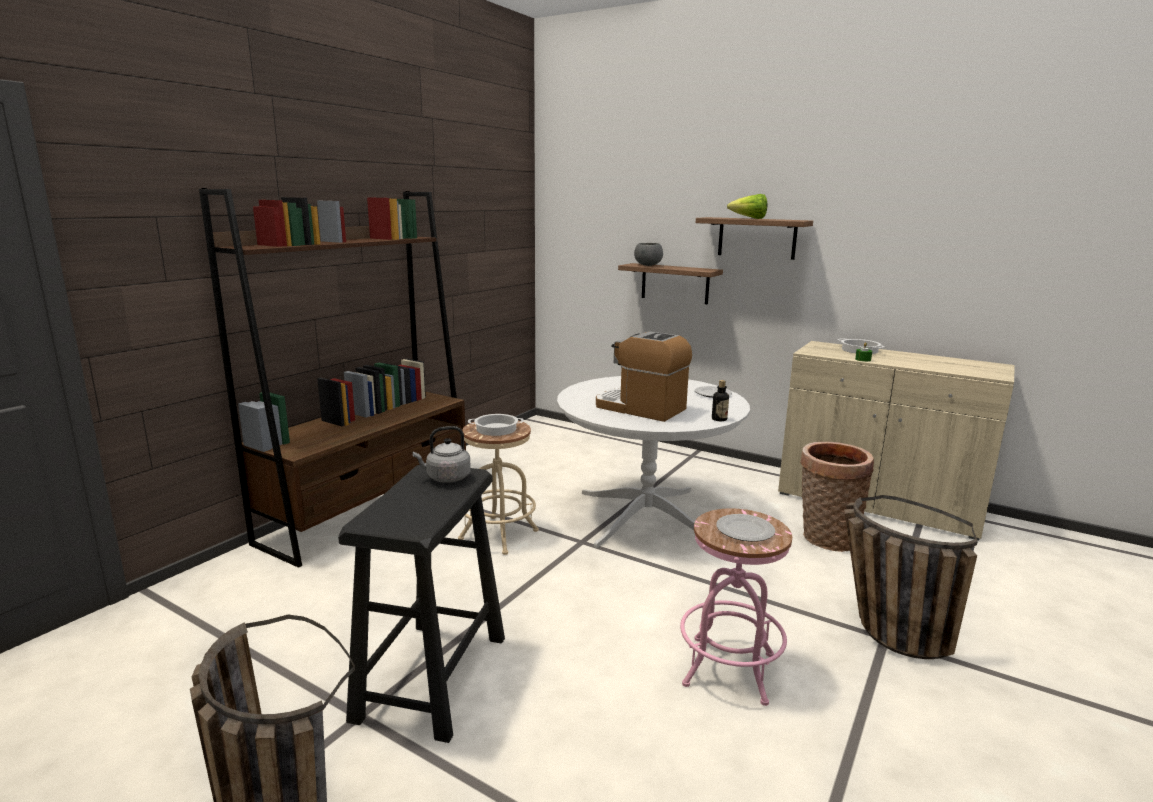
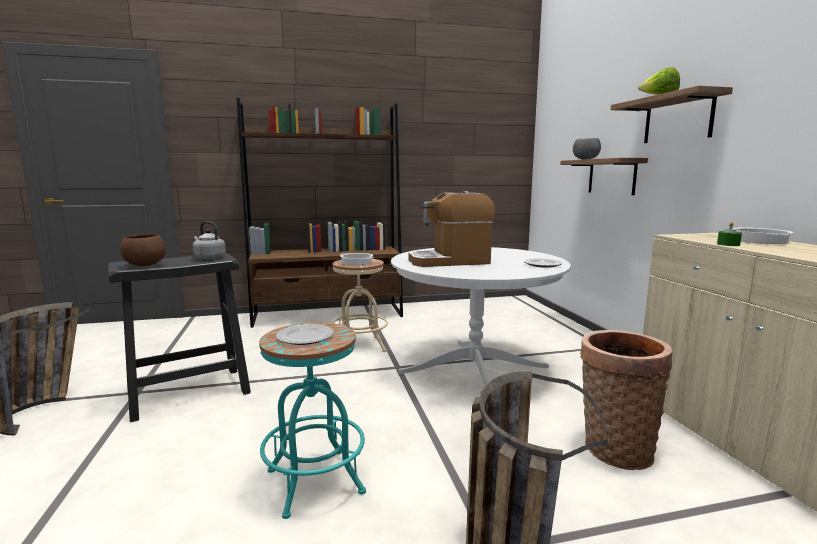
camera: 45 degrees right, 5 degrees down
coffee machine [596,331,692,422] -> coffee machine turned 90 degrees counterclockwise [408,191,495,267]
pink stool [680,509,792,706] -> turquoise stool [259,322,366,519]
bottle [712,380,729,421] -> none
none -> brown bowl [120,234,166,266]

